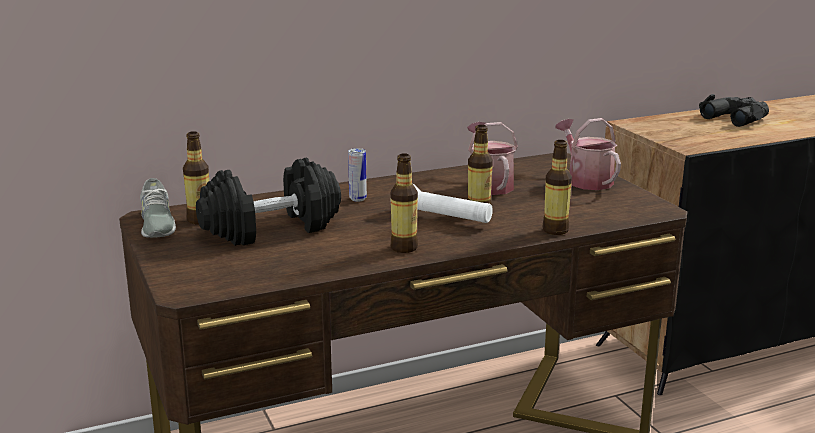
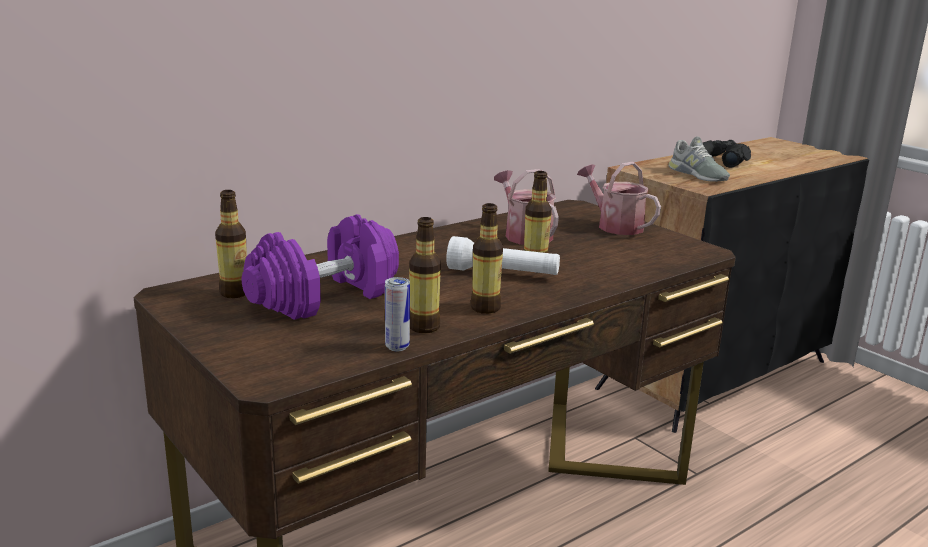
camera: 15 degrees left, 0 degrees up
grey shoe [140,178,176,238] -> grey shoe moved to [669,136,730,182]
black dumbbell [196,157,341,246] -> purple dumbbell [242,214,399,320]
can [348,148,367,202] -> can moved to [385,277,410,351]
bottle [543,140,572,235] -> bottle moved to [409,217,441,333]

